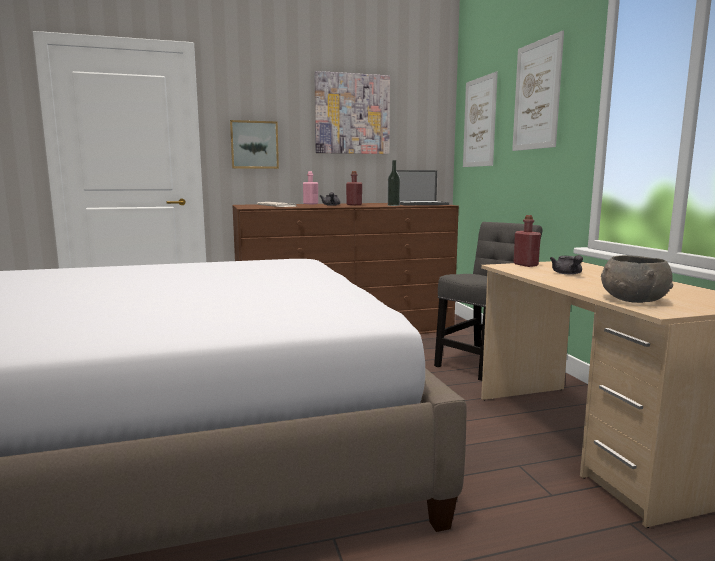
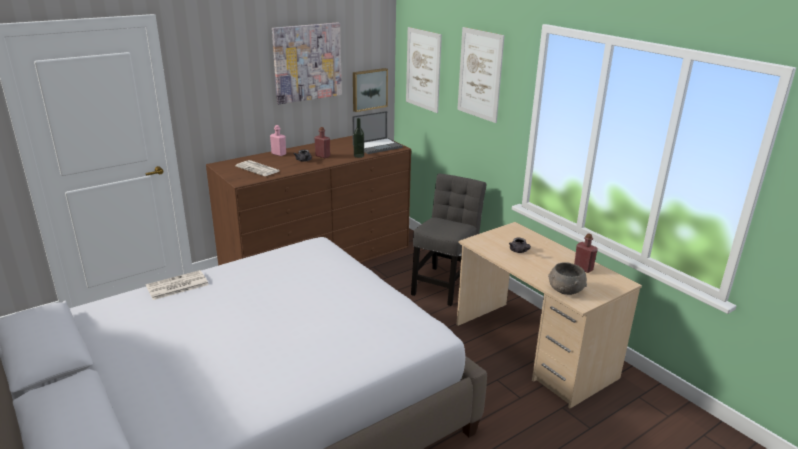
camera: 20 degrees left, 15 degrees up
picture [230,120,279,169] -> picture moved to [353,68,388,112]
red bottle [513,215,541,267] -> red bottle moved to [574,233,598,273]
none -> newspaper [146,270,209,300]

